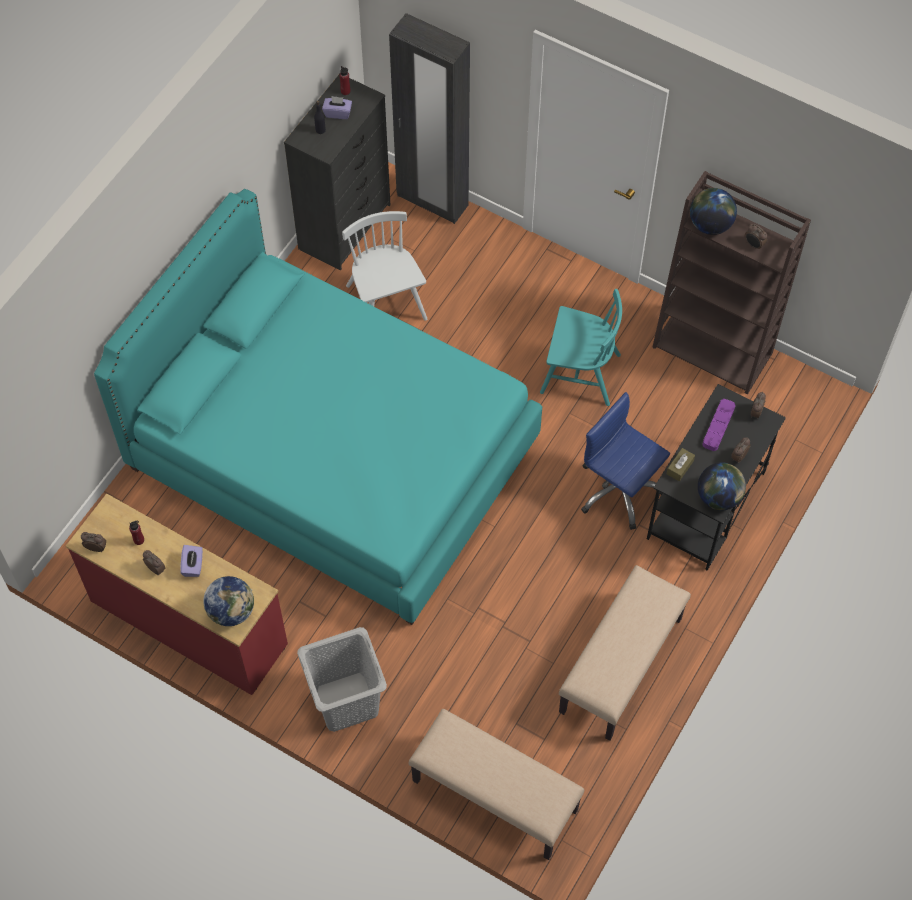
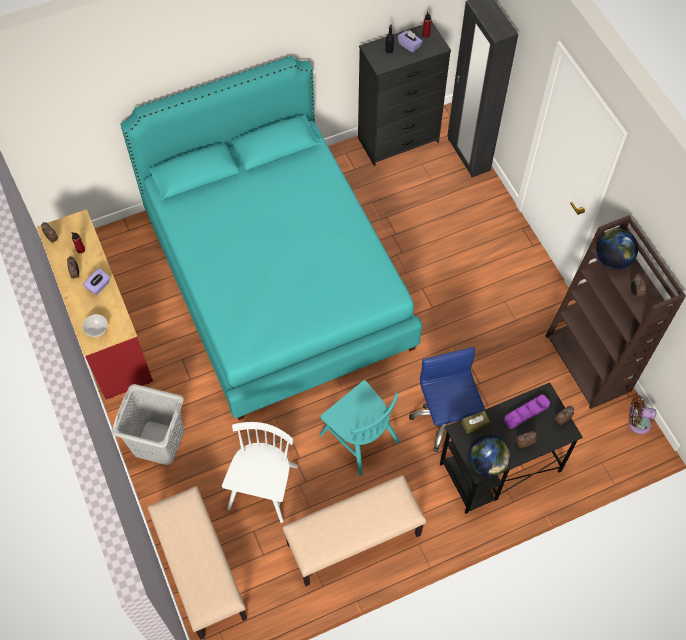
camera: 35 degrees right, 0 degrees up
globe [203,576,254,626] -> bowl [82,314,108,337]
white chair [342,211,427,321] -> white chair moved to [222,422,298,523]
turquoise chair [540,289,622,406] -> turquoise chair moved to [320,380,400,476]
none -> brown fan [628,395,656,434]

